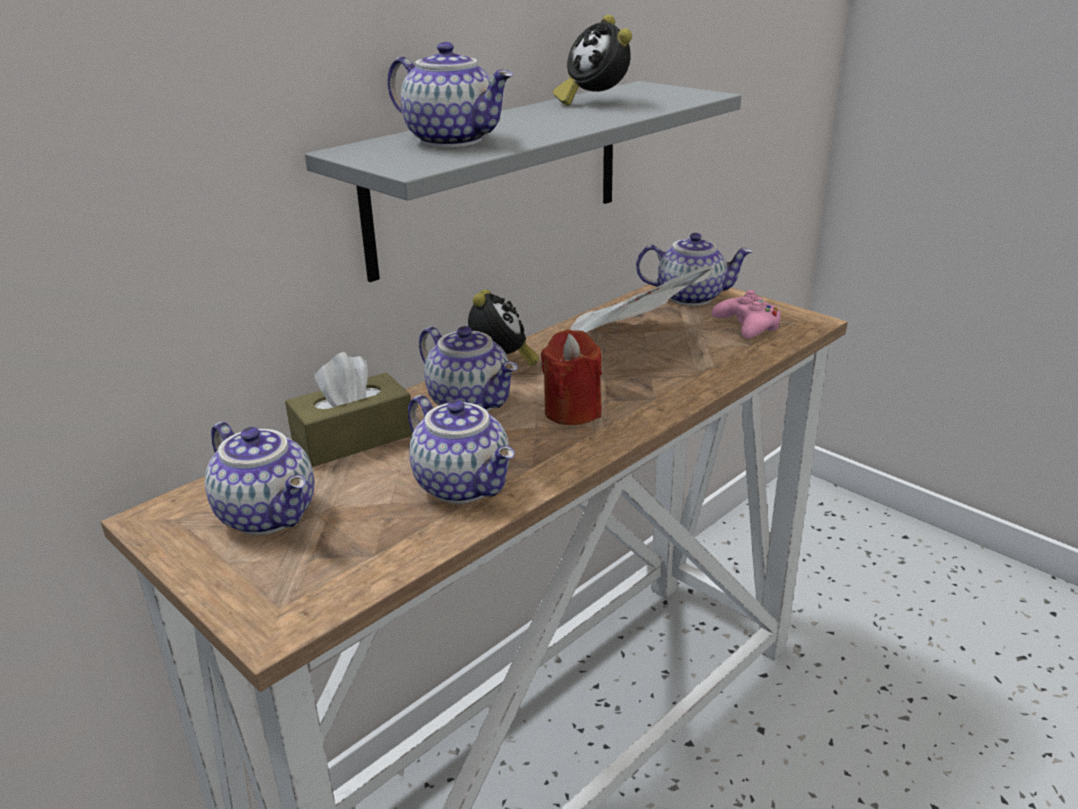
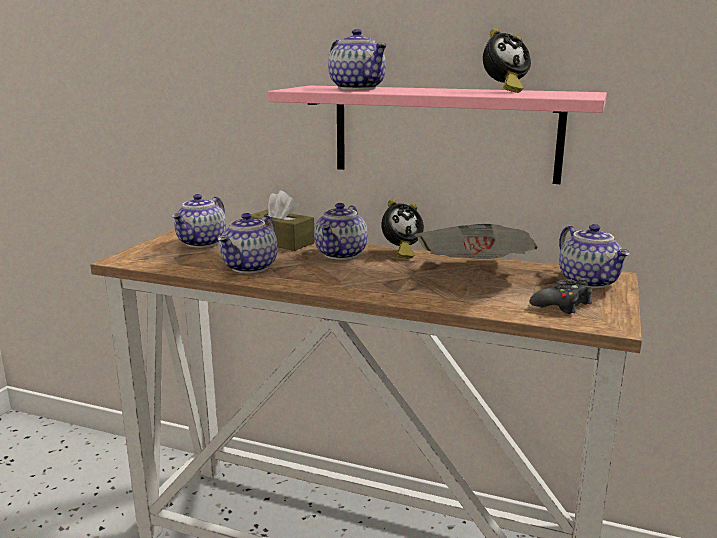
camera: 65 degrees right, 10 degrees down
grey shelf [305,81,741,282] -> pink shelf [268,86,607,184]
teapot [387,42,513,148] -> teapot turned 45 degrees counterclockwise [328,29,387,90]
red candle [541,330,602,425] -> none
alarm clock [553,15,632,106] -> alarm clock turned 150 degrees counterclockwise [483,28,531,93]
pink game controller [712,290,781,339] -> black game controller [530,278,592,314]

